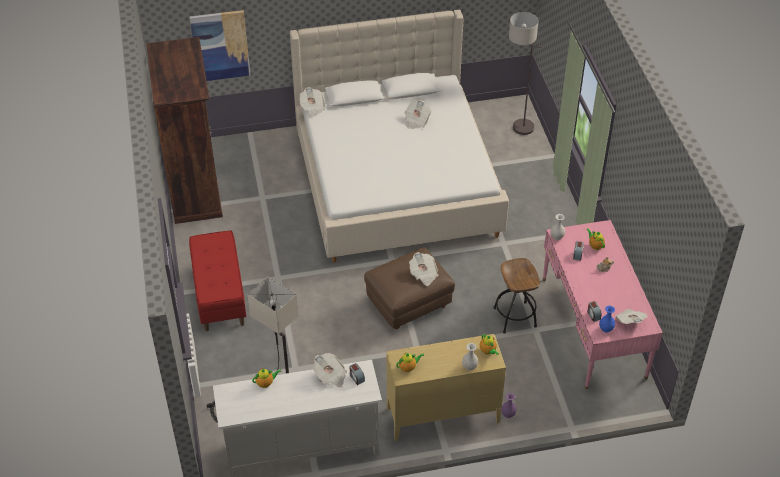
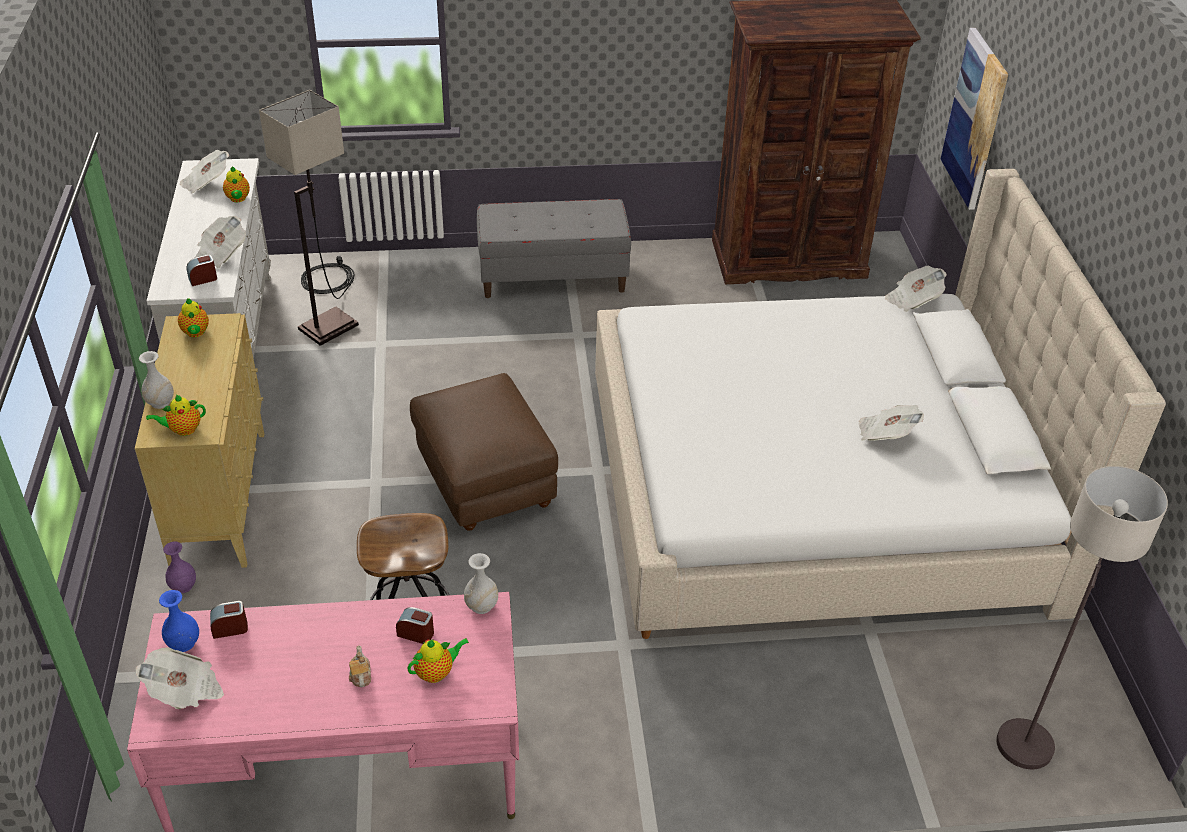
camera: 95 degrees right, 5 degrees down
red bench [189,230,246,331] -> grey bench [477,199,631,298]
newspaper [409,252,439,286] -> newspaper moved to [180,150,229,193]

